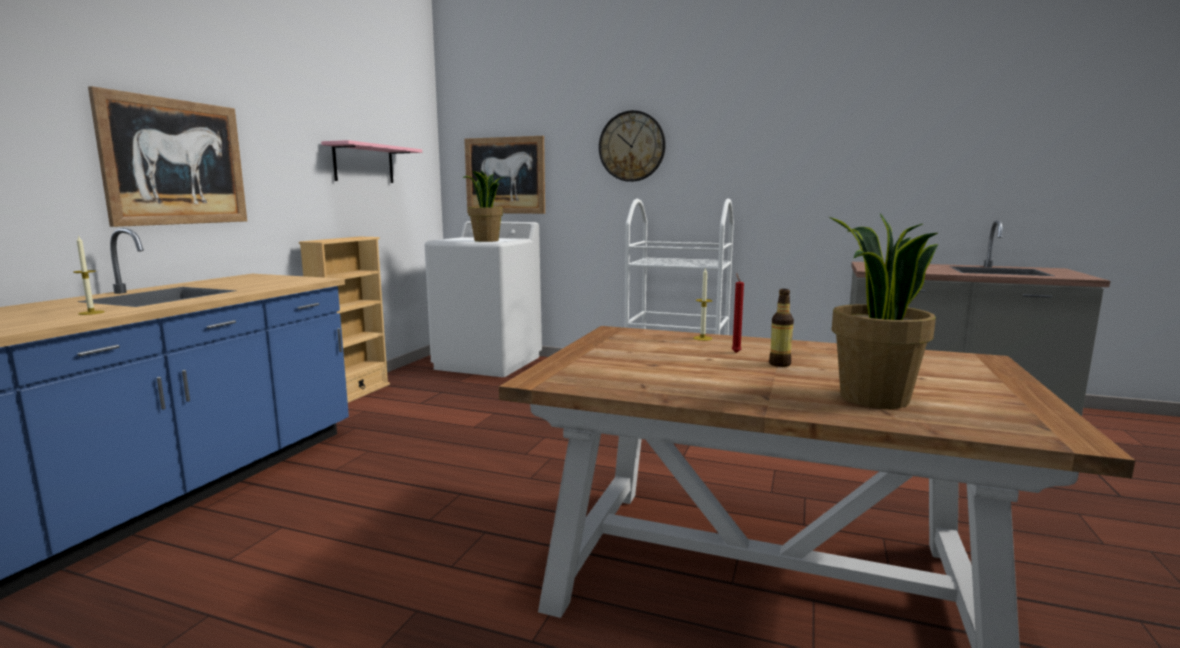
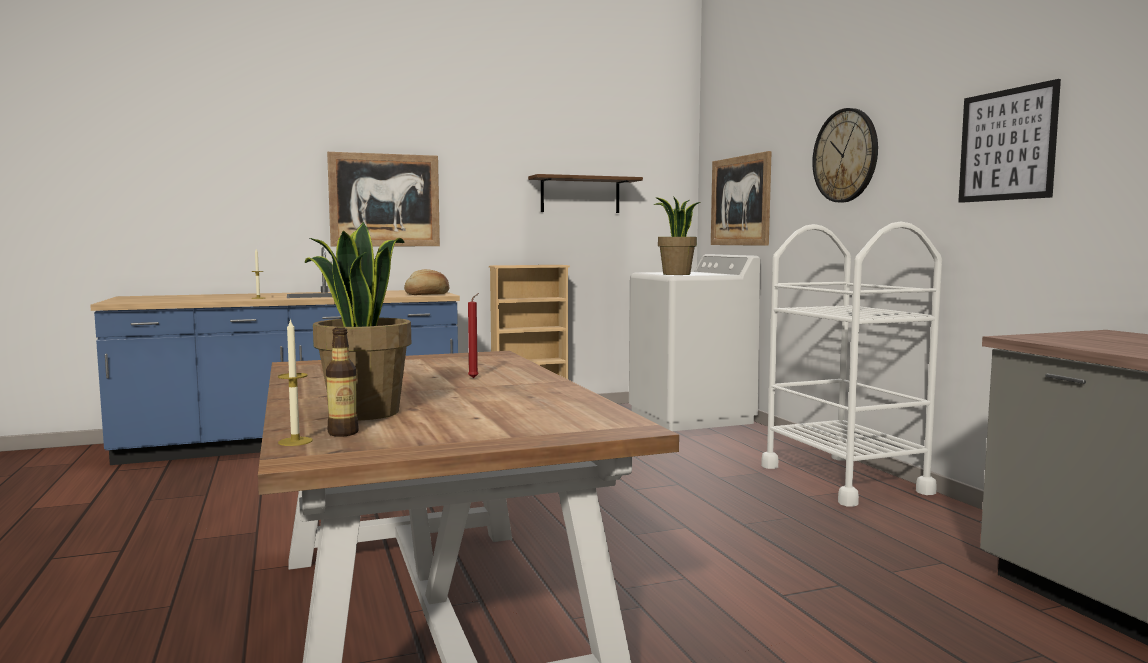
camera: 50 degrees right, 5 degrees down
pink shelf [321,140,422,183] -> brown shelf [528,174,643,213]
candle [693,267,713,341] -> candle moved to [278,318,313,446]
bottle [769,289,794,367] -> bottle moved to [326,327,359,437]
none -> bread [404,269,449,295]
none -> picture [958,79,1061,203]

